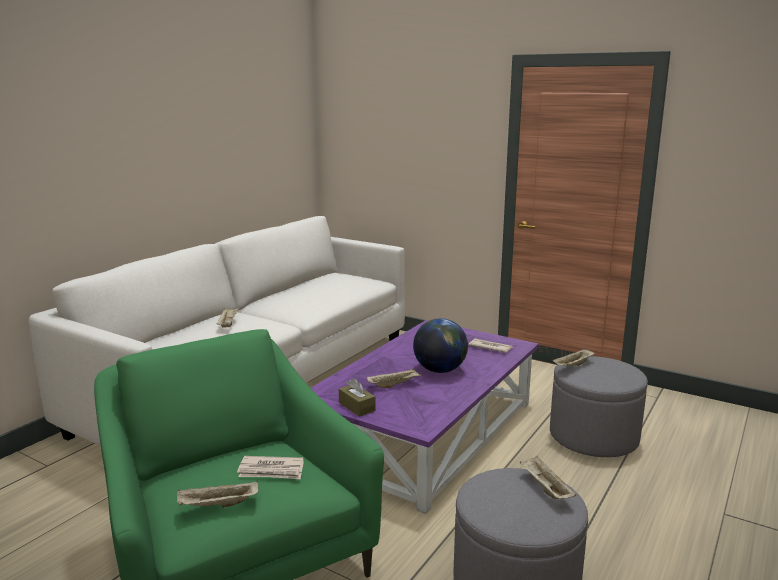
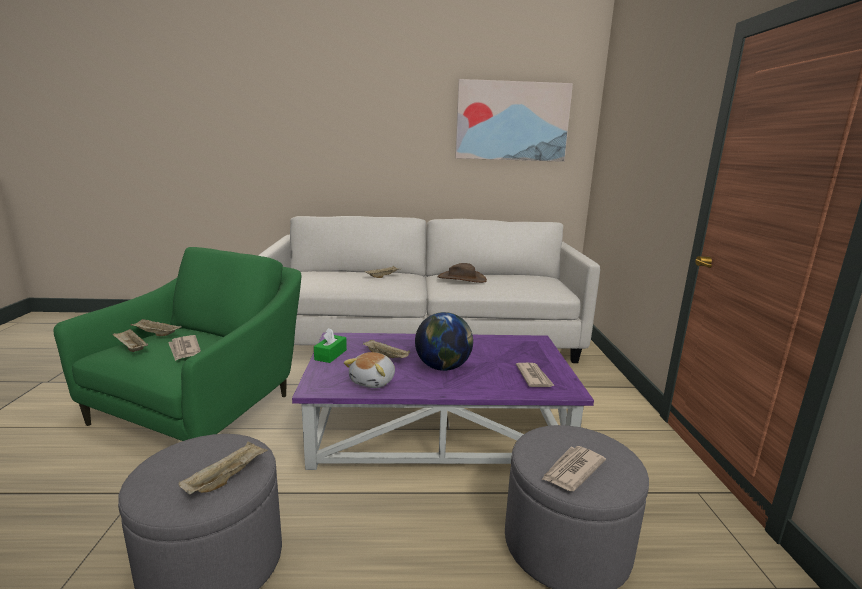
camera: 55 degrees right, 0 degrees up
brown tissue box [339,378,376,417] -> green tissue box [314,328,347,363]
beige tray [552,348,595,366] -> beige tray moved to [130,319,181,336]
none -> plush toy [344,352,395,388]
none -> brown hat [437,263,487,283]
none -> picture [455,79,573,162]
none -> newspaper [541,446,606,491]

